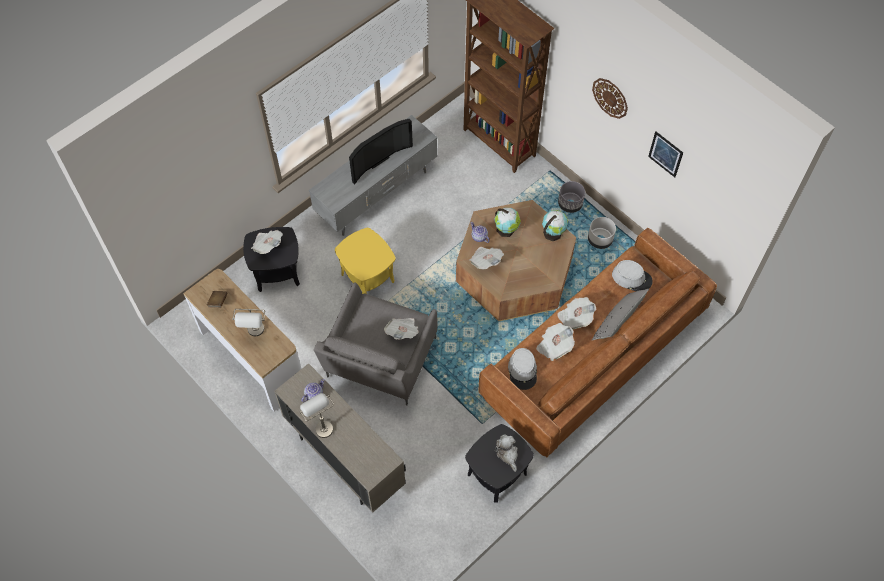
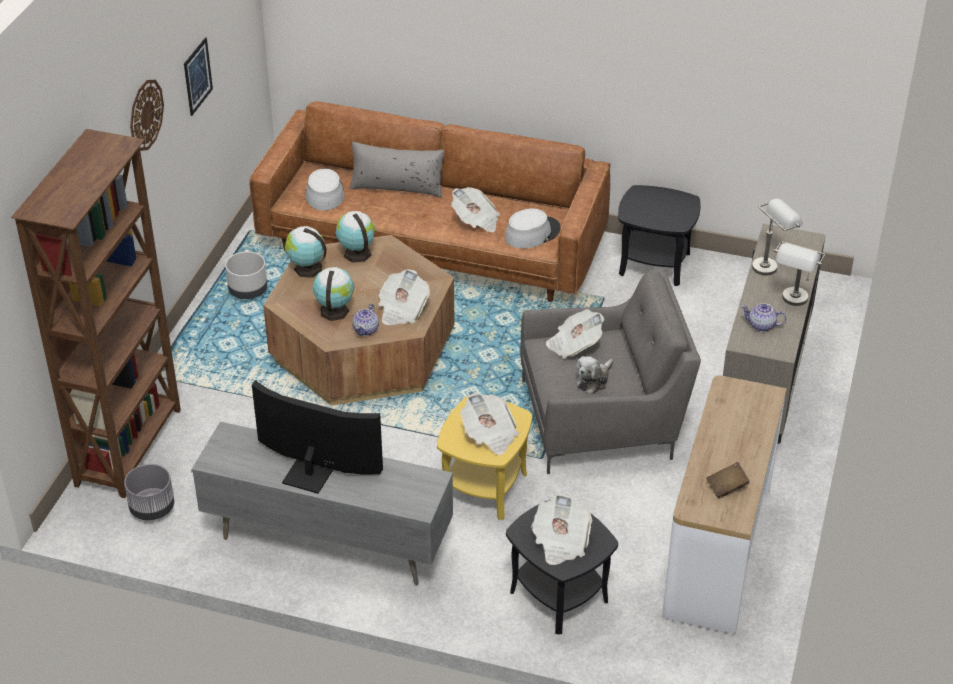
camera: 120 degrees left, 20 degrees down
grey table lamp [232,309,265,336] -> grey table lamp moved to [752,199,803,276]
plush toy [495,434,518,472] -> plush toy moved to [576,356,613,394]
newspaper [557,297,596,329] -> newspaper moved to [460,393,519,455]
grey planter [558,181,585,213] -> grey planter moved to [124,464,174,520]
none -> globe [335,211,375,262]

